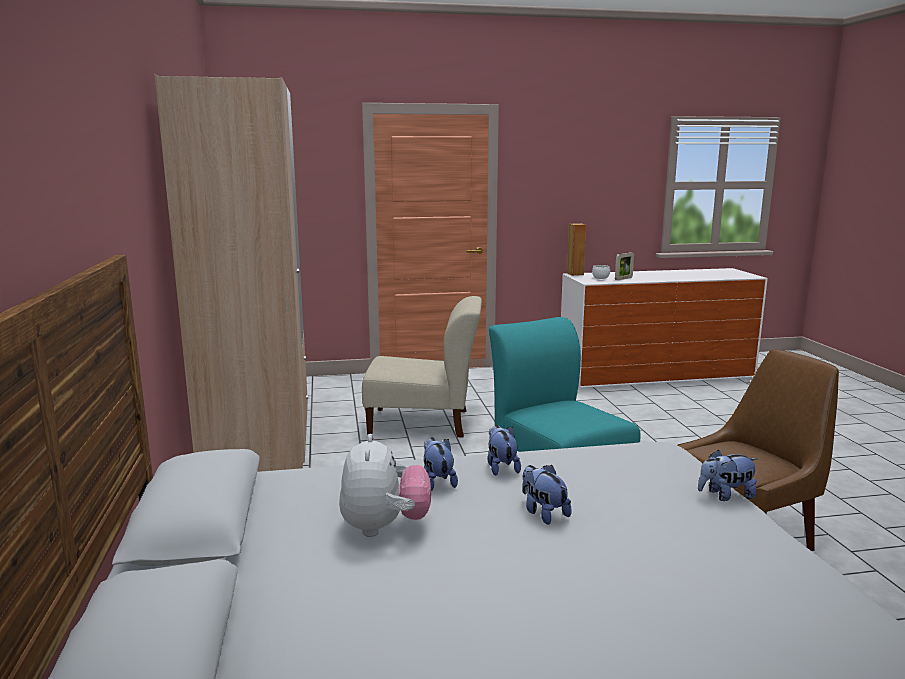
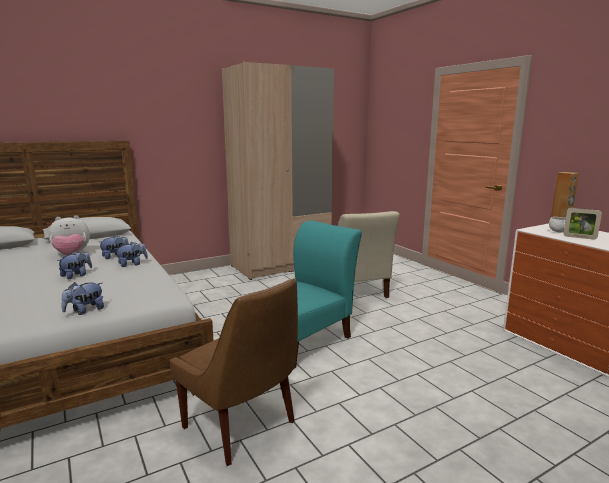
camera: 70 degrees right, 0 degrees up
plush toy [698,450,758,501] -> plush toy turned 105 degrees counterclockwise [61,282,104,315]

